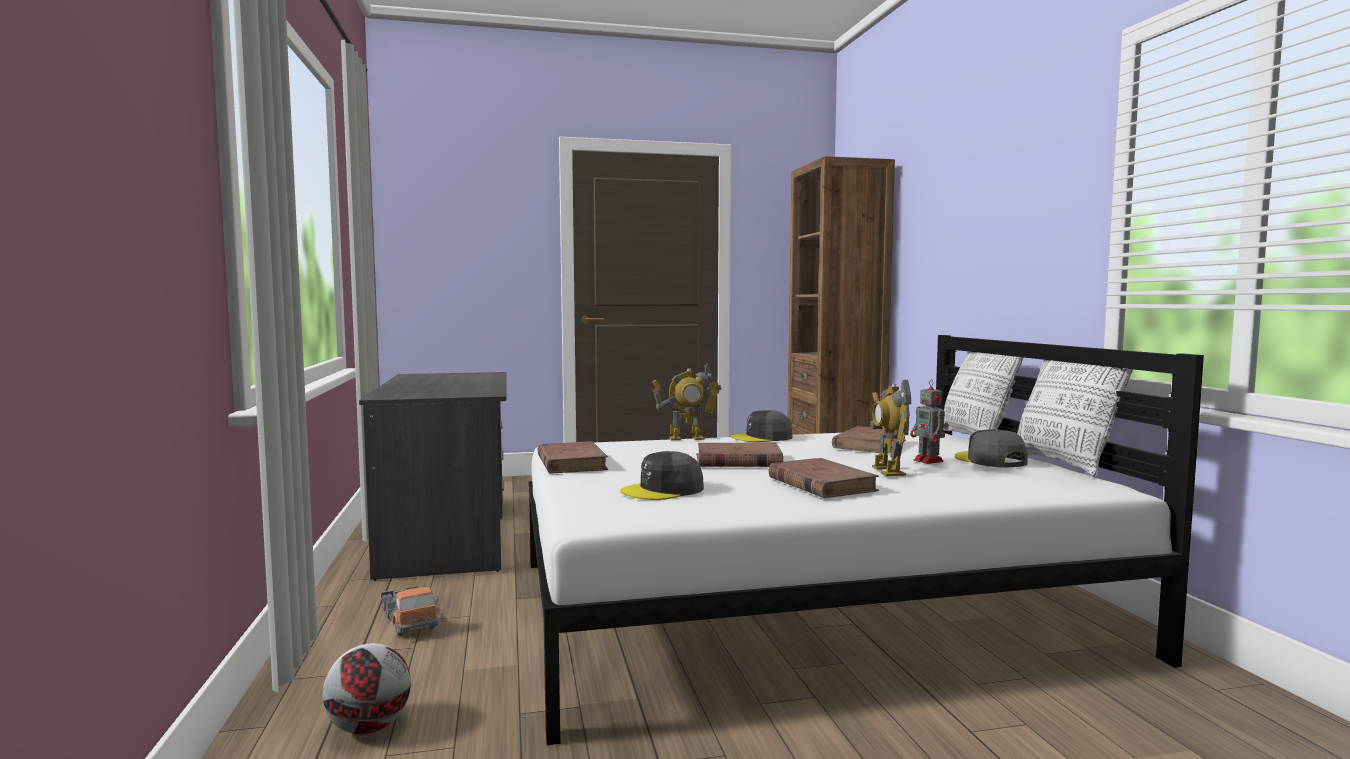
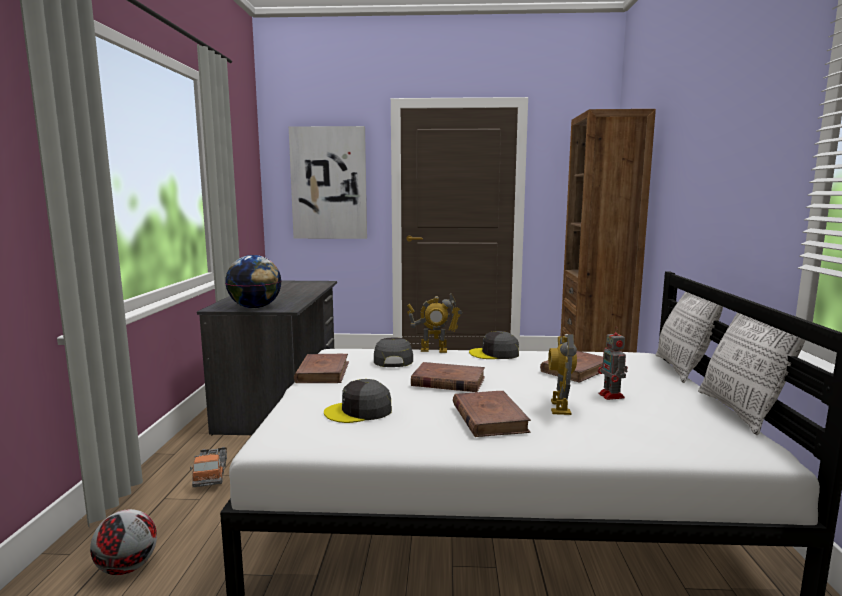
camera: 15 degrees right, 5 degrees up
grey cap [955,429,1028,468] -> grey cap moved to [374,338,413,367]
none -> globe [225,255,282,308]
none -> picture [289,126,367,239]

